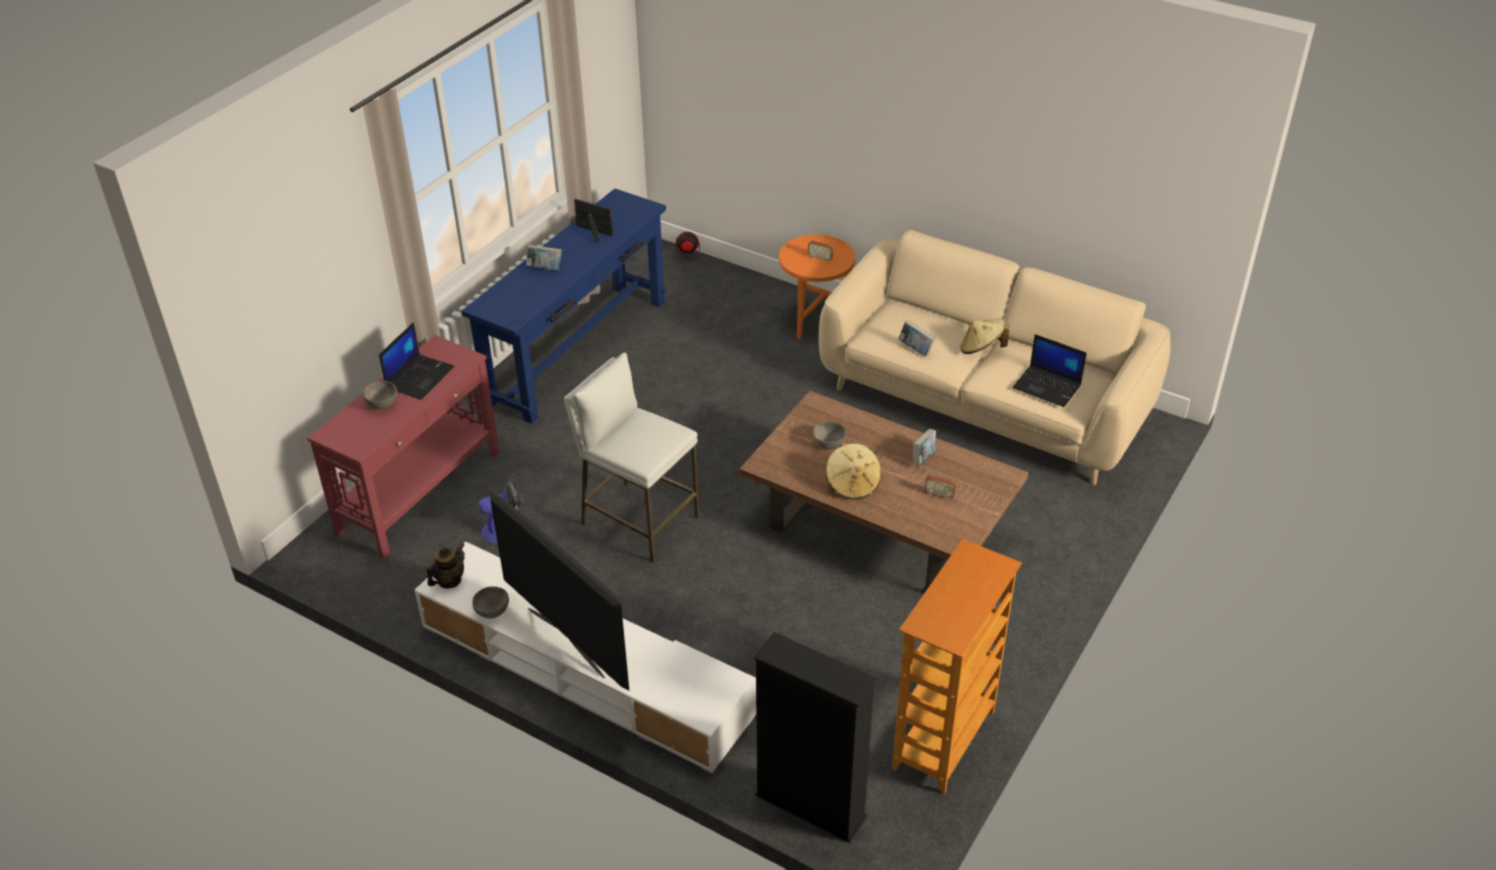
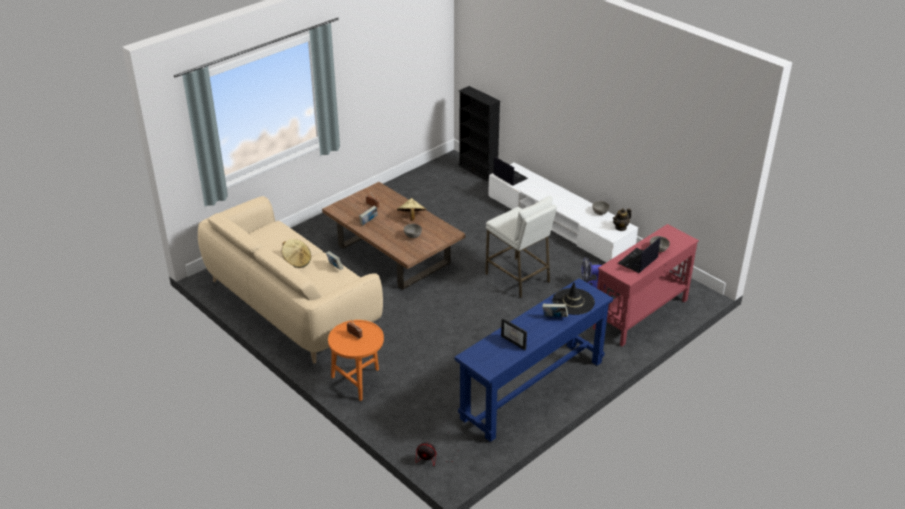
camera: 165 degrees left, 5 degrees down
television [490,491,629,690] -> none
bookcase [892,539,1022,794] -> none
laptop [1012,334,1087,407] -> laptop moved to [493,156,528,185]
none -> black hat [552,282,595,315]

